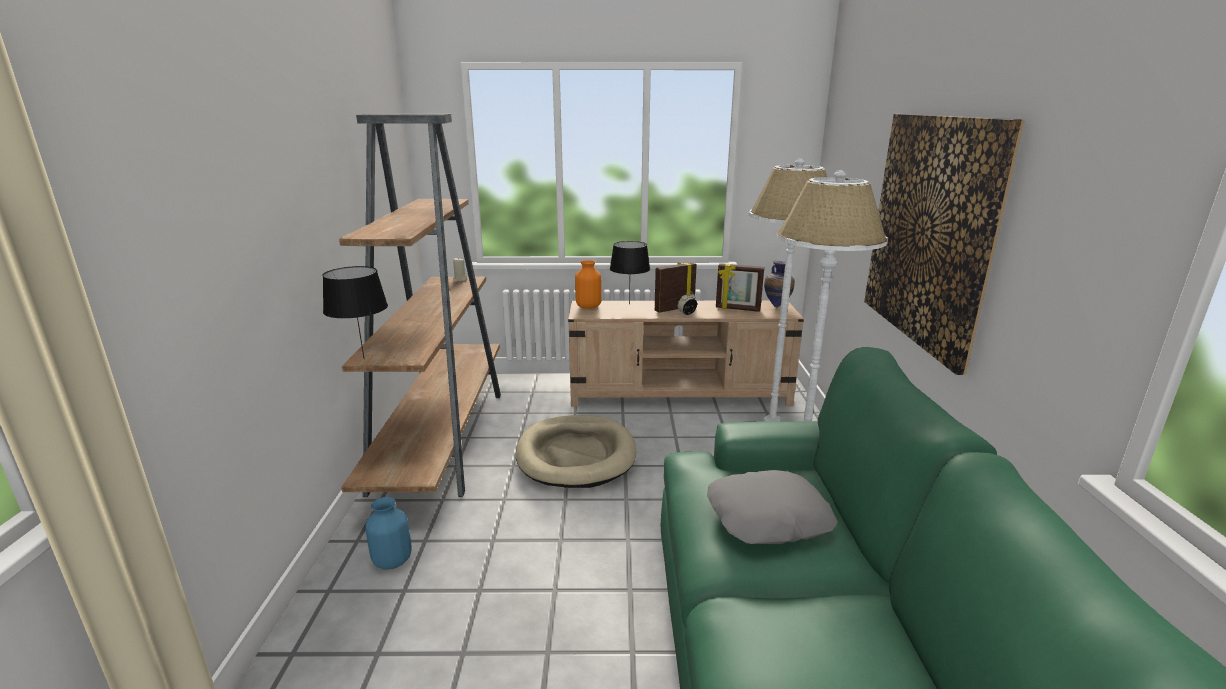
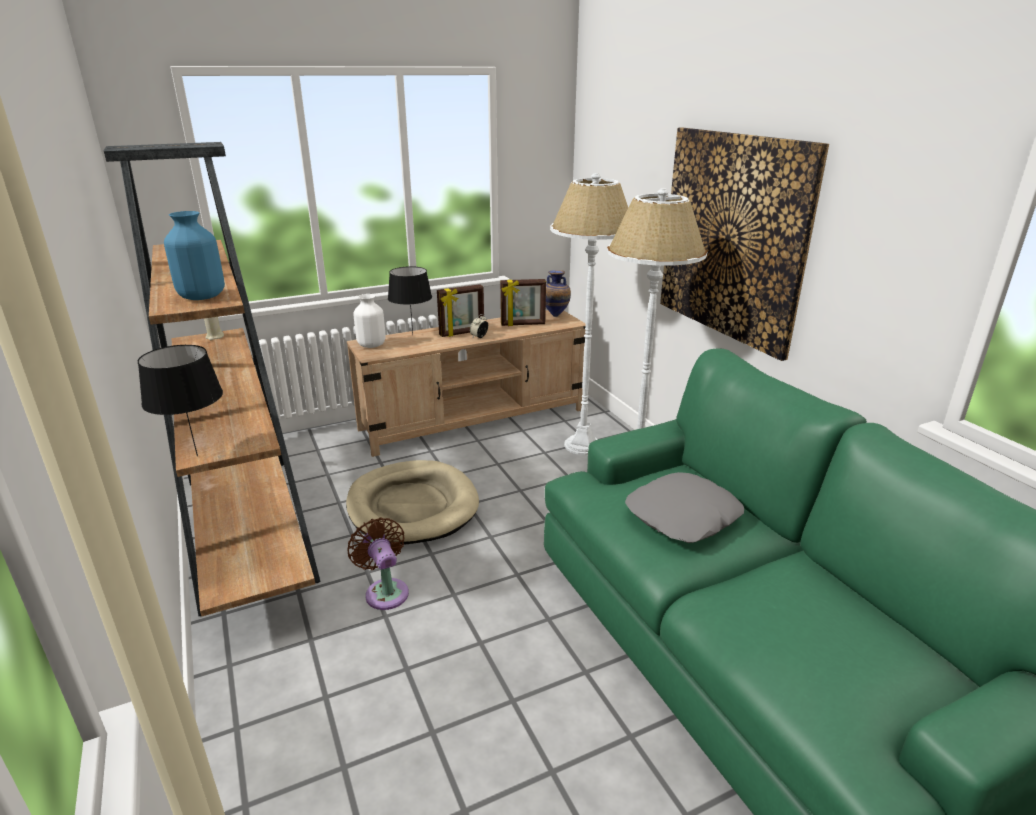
camera: 25 degrees left, 5 degrees up
blue vase [365,497,412,570] -> blue vase moved to [164,211,225,300]
orange vase [575,260,602,309] -> white vase [353,294,386,348]
picture frame [655,262,697,313] -> picture frame turned 150 degrees counterclockwise [437,284,484,337]
none -> brown fan [348,517,409,610]

